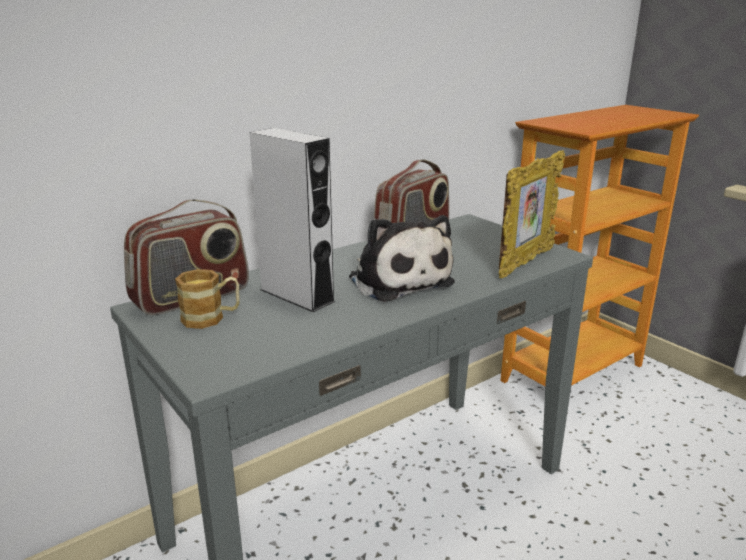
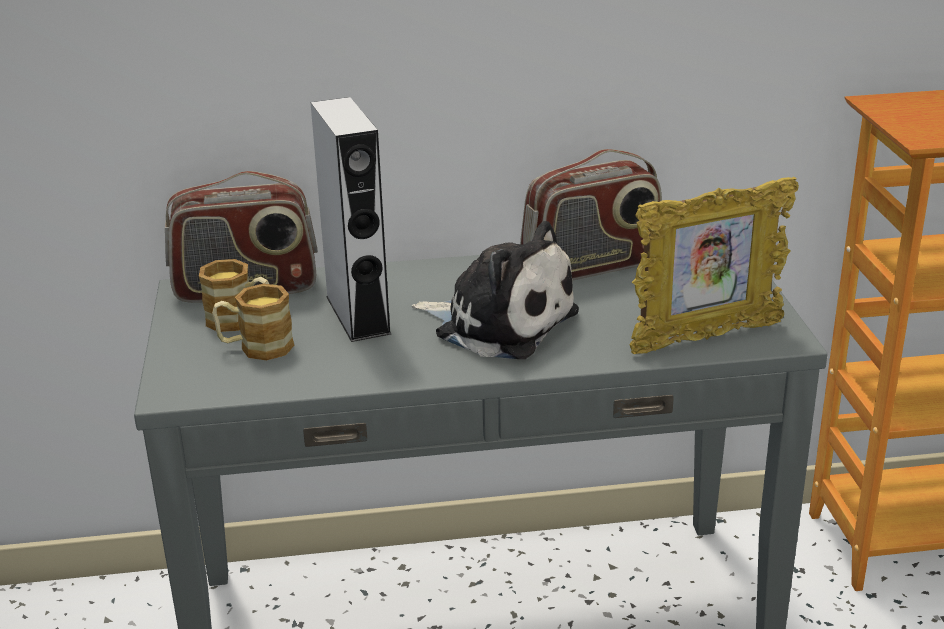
camera: 30 degrees right, 5 degrees up
plush toy [349,215,455,302] -> plush toy turned 60 degrees counterclockwise [411,221,579,359]
none -> mug [212,283,294,360]

